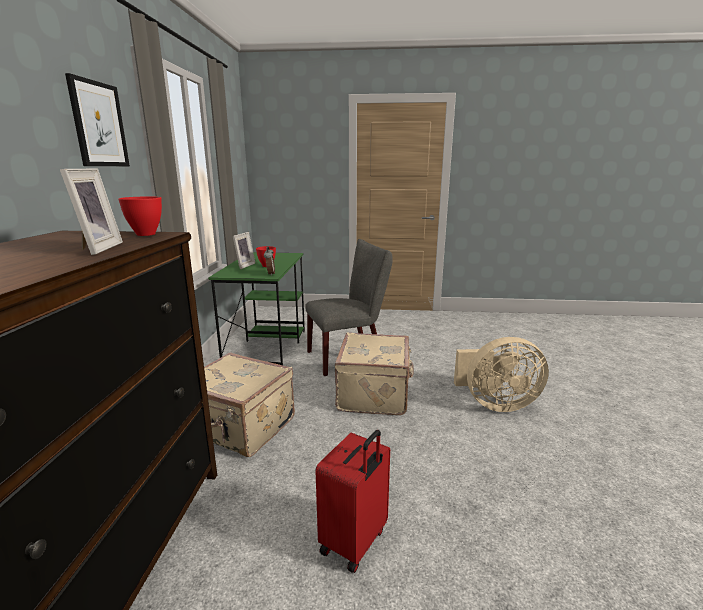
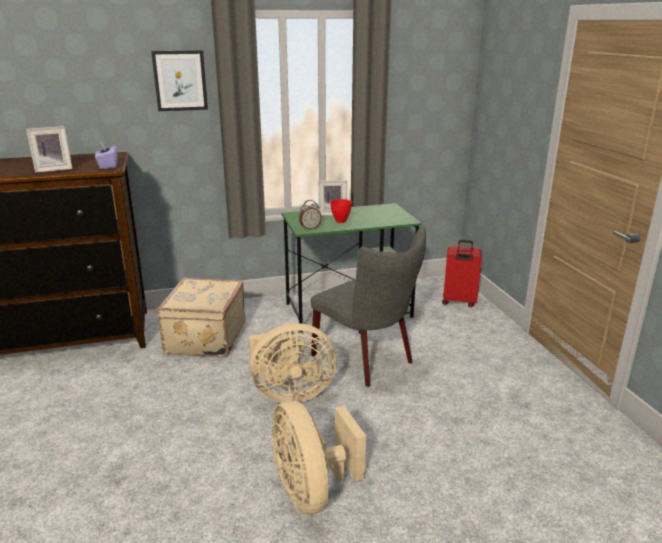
camera: 70 degrees right, 5 degrees up
red bowl [118,196,162,236] -> purple tissue box [95,142,117,169]
red suitcase [315,430,390,573] -> red suitcase moved to [442,240,482,307]
beige suitcase [335,332,414,415] -> beige fan [249,323,337,403]

